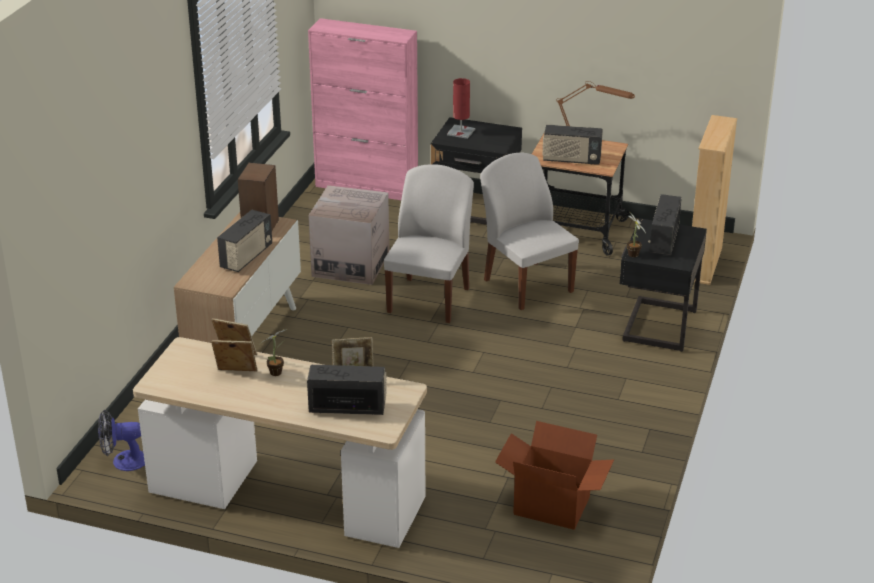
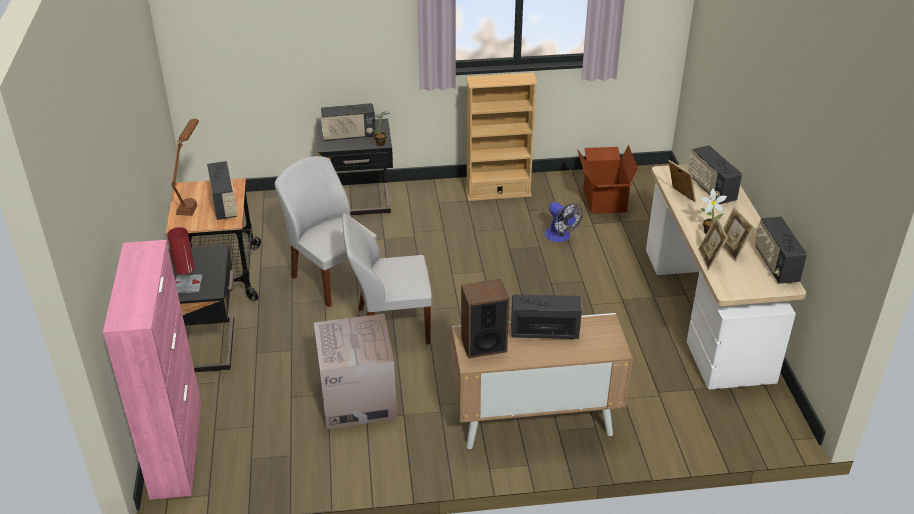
camera: 115 degrees left, 5 degrees up
fan [98,410,145,471] -> fan moved to [545,202,583,242]
white chair [480,153,579,310] -> white chair turned 105 degrees clockwise [275,156,377,307]
beige bookcase [692,115,737,285] -> beige bookcase moved to [465,73,538,201]
none -> radio [755,217,807,284]

